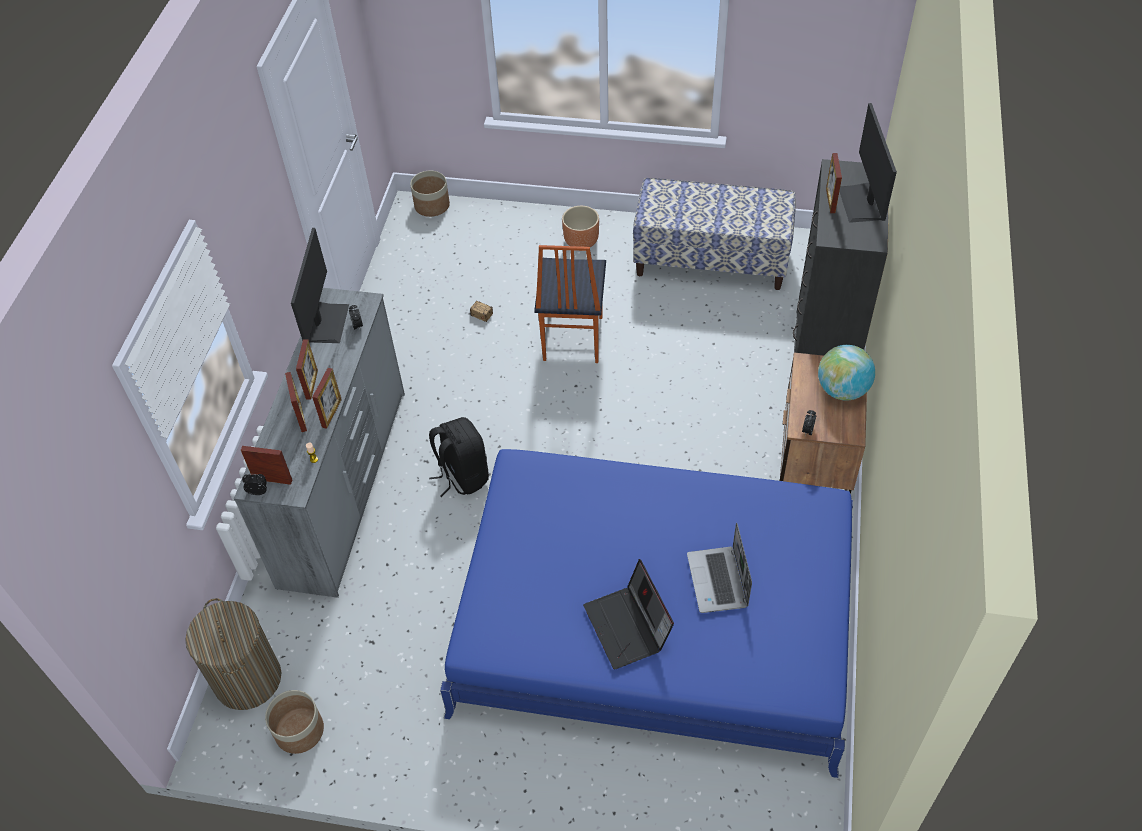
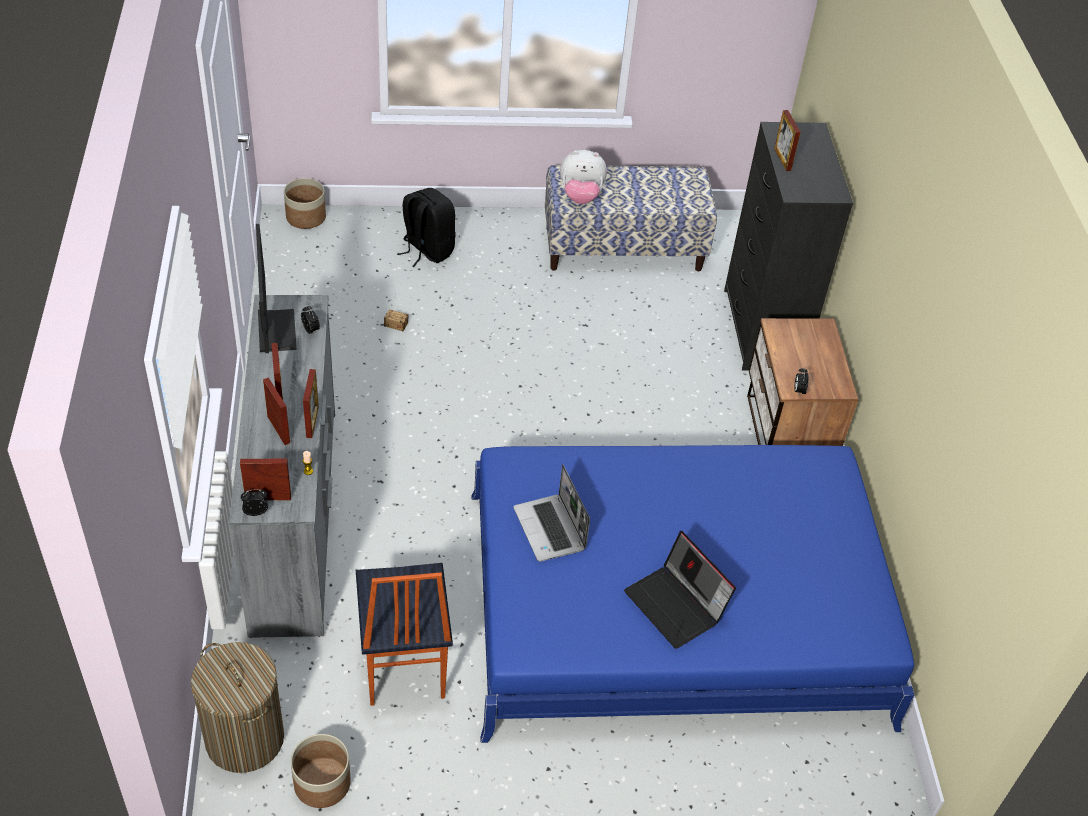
camera: 20 degrees left, 5 degrees down
black backpack [429,417,489,497] -> black backpack moved to [397,188,456,267]
chair [534,245,606,363] -> chair moved to [356,563,453,706]
brown planter [562,206,599,247] -> none
laptop [687,523,752,613] -> laptop moved to [513,464,590,562]
globe [818,345,875,401] -> none
monitor [839,103,897,223] -> none
none -> plush toy [560,150,607,204]

